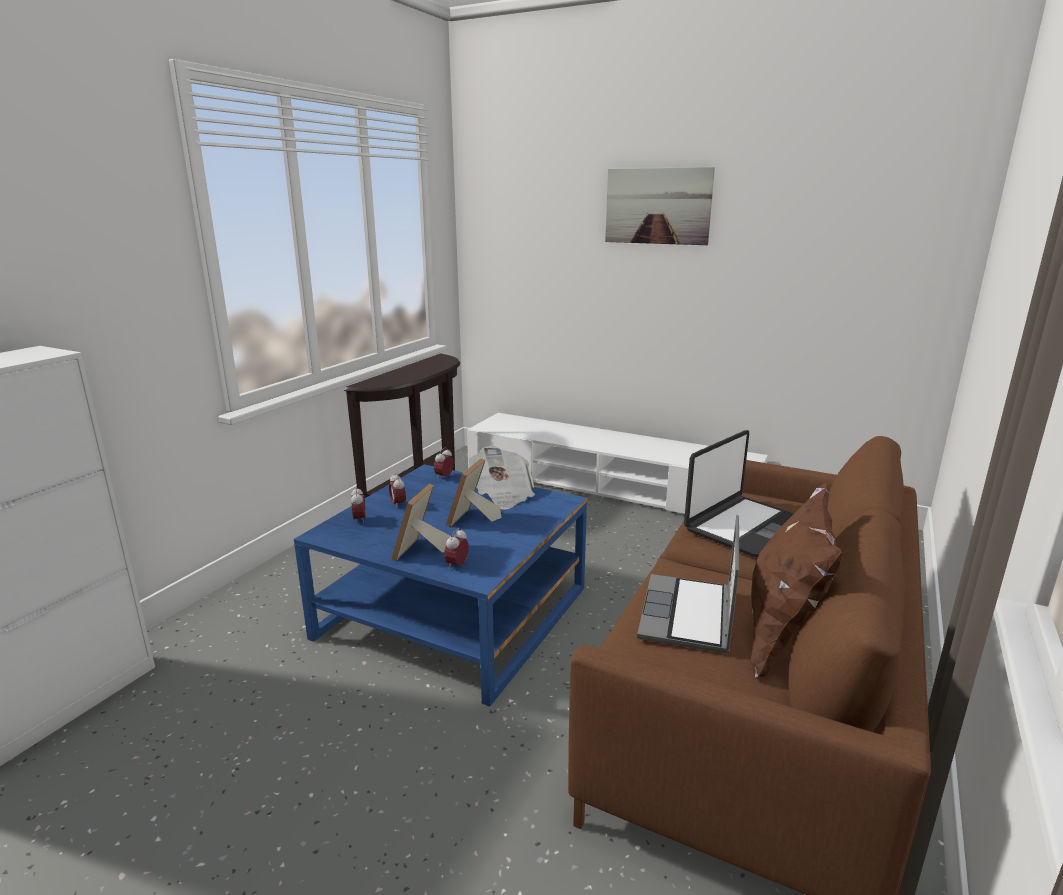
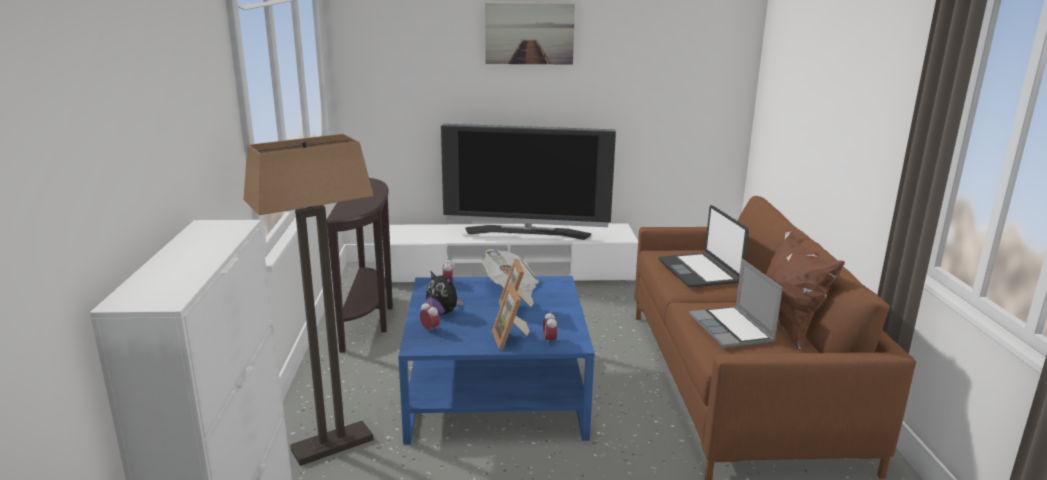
camera: 30 degrees left, 0 degrees up
alarm clock [389,472,406,509] -> plush toy [426,272,463,314]
laptop [684,430,794,557] -> laptop turned 150 degrees clockwise [658,205,749,287]
none -> floor lamp [243,134,374,466]
none -> television [441,124,616,240]

